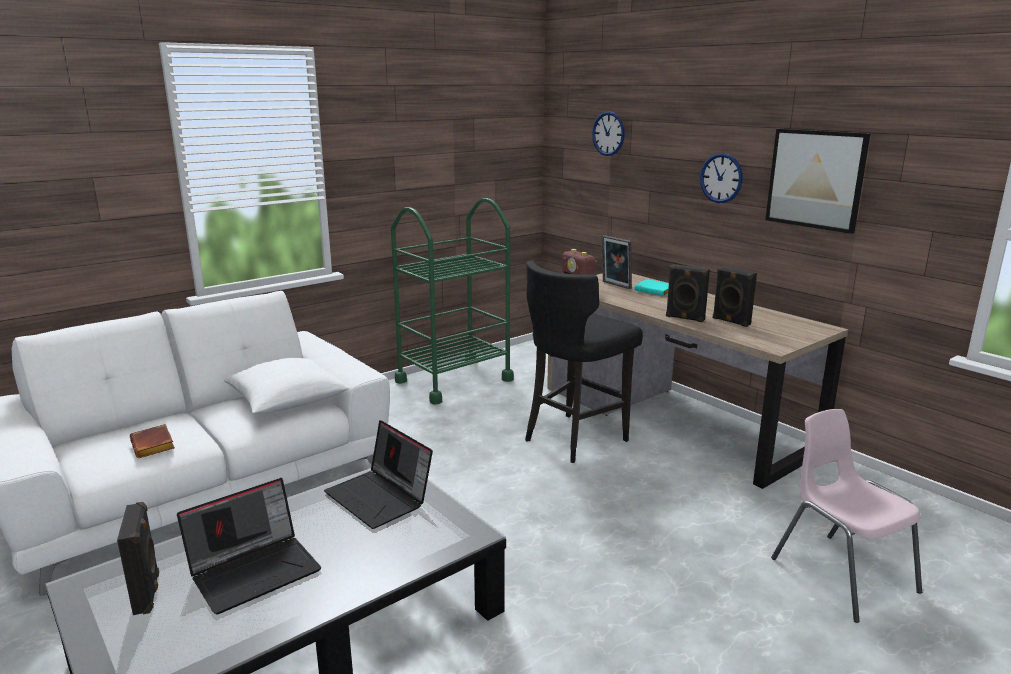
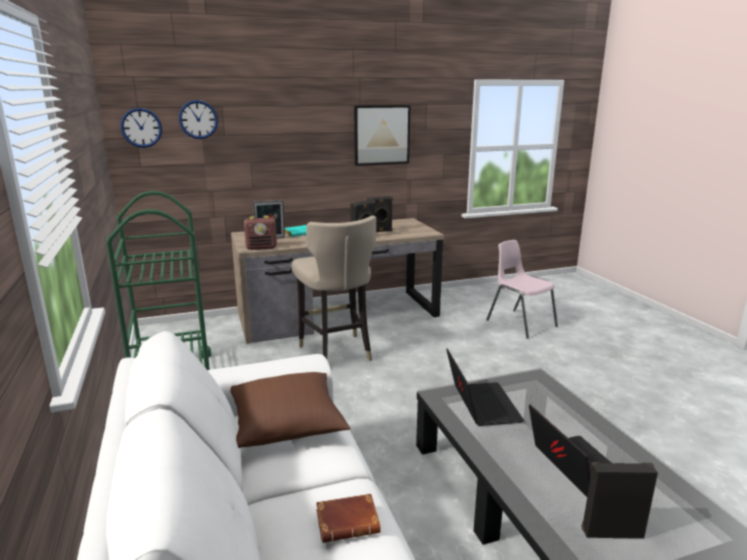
camera: 70 degrees left, 0 degrees up
white pillow [224,358,350,413] -> brown pillow [230,372,350,448]
laptop [324,420,433,529] -> laptop turned 75 degrees counterclockwise [446,348,524,426]
black stool [525,261,643,463] -> beige stool [292,216,376,361]
wall clock [700,153,743,203] -> wall clock moved to [120,108,162,148]
pink chair [771,409,922,623] -> pink chair turned 60 degrees clockwise [486,240,558,339]

